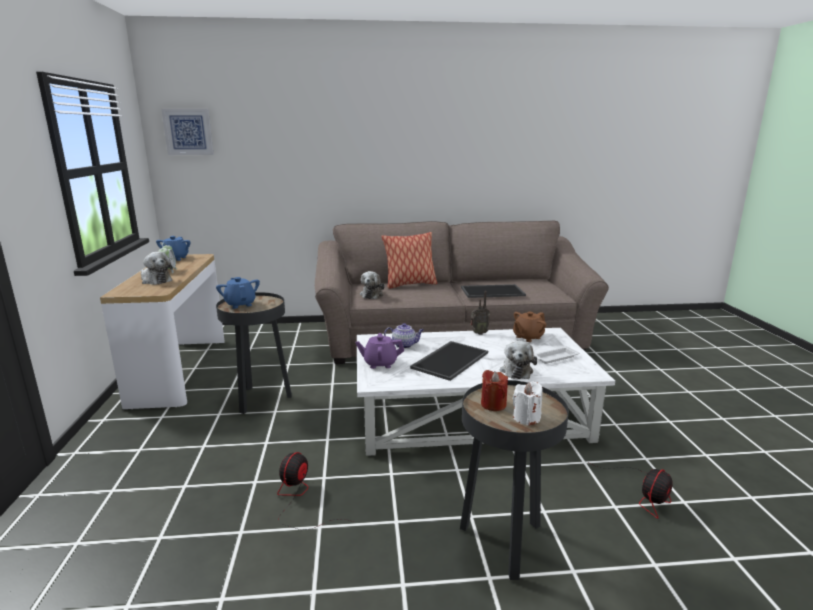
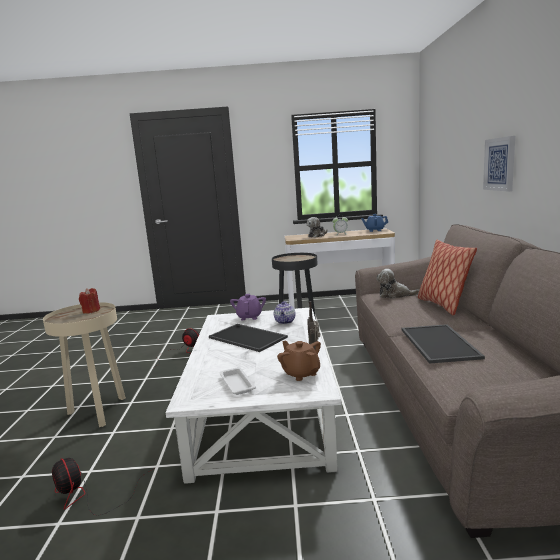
camera: 95 degrees right, 5 degrees down
picture [162,109,214,155] -> picture moved to [483,136,515,192]
blue teapot [216,277,260,309] -> none
black side table [460,380,569,580] -> beige side table [43,302,126,427]
plush toy [500,341,537,379] -> none
white candle [513,381,543,426] -> none

